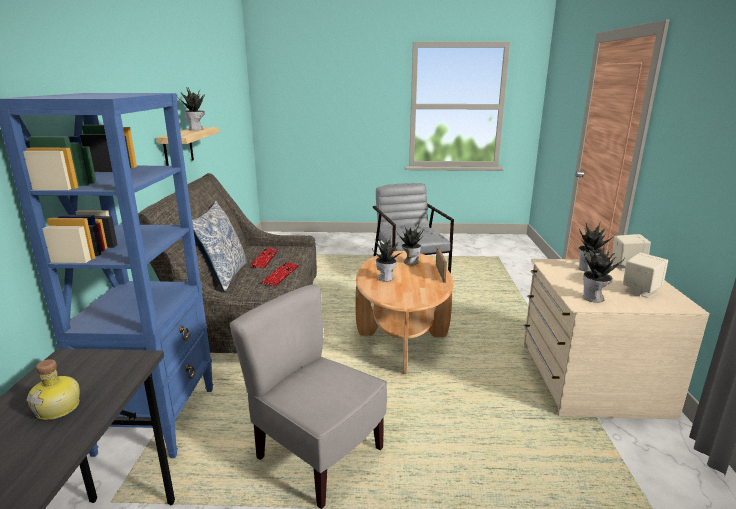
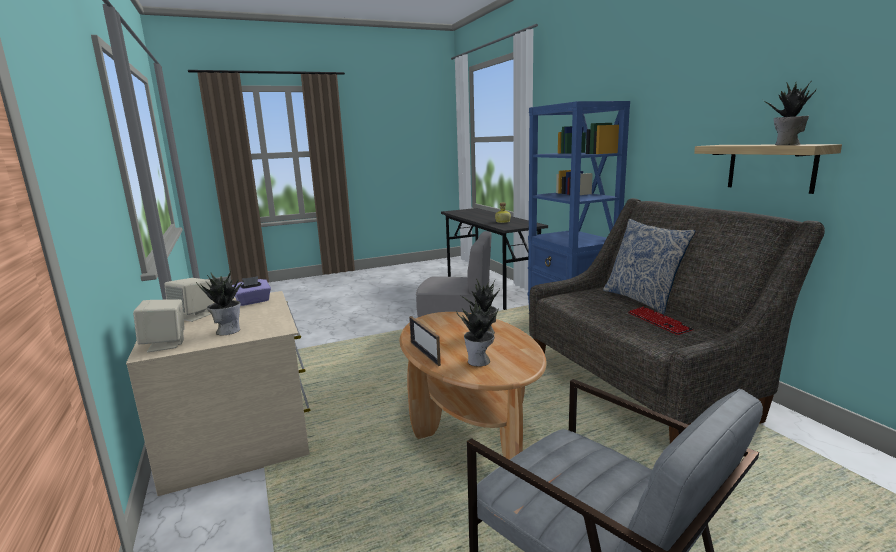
camera: 155 degrees right, 5 degrees down
keyboard [261,262,299,287] -> none
potted plant [583,243,625,303] -> purple tissue box [232,276,271,306]

